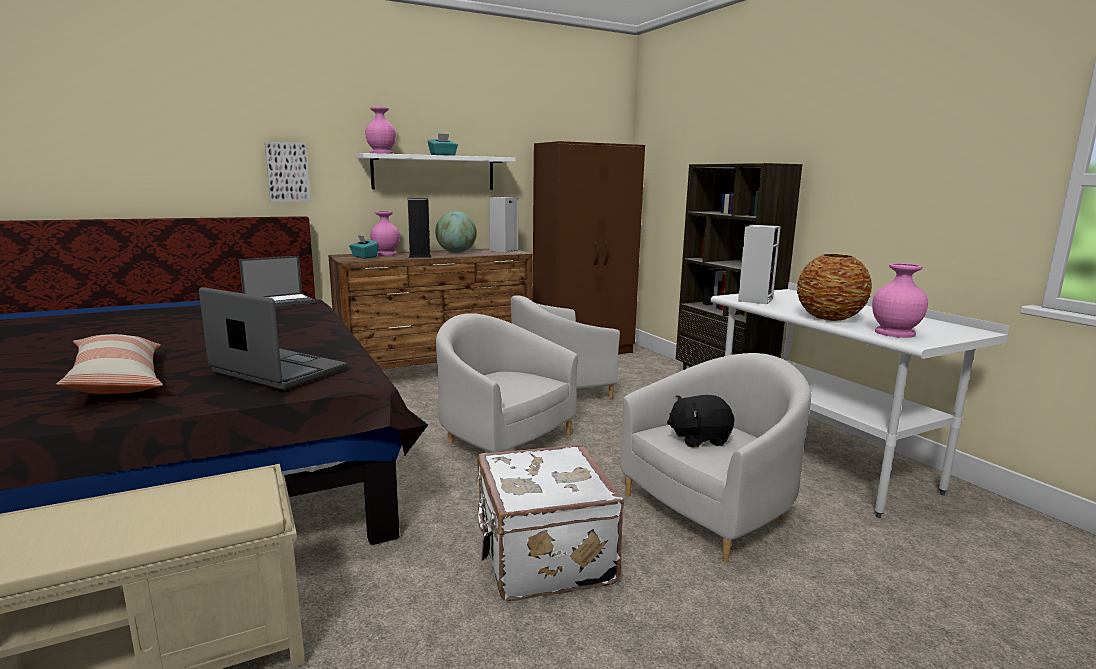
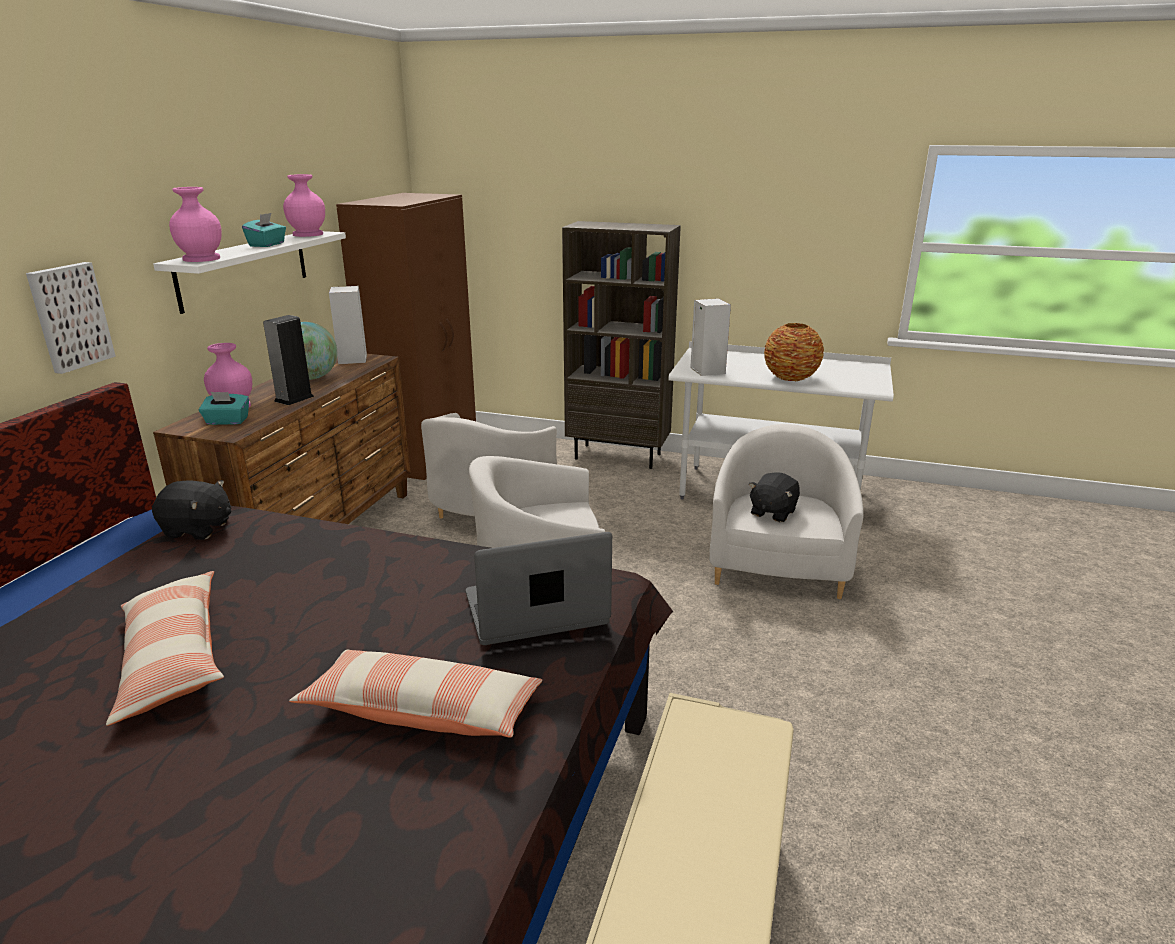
camera: 45 degrees left, 10 degrees up
laptop [239,256,316,307] -> black plush toy [152,480,231,540]
white suitcase [475,444,624,601] -> none
pink vase [872,263,928,338] -> pink vase moved to [283,174,325,237]
none -> pillow [106,571,224,726]

